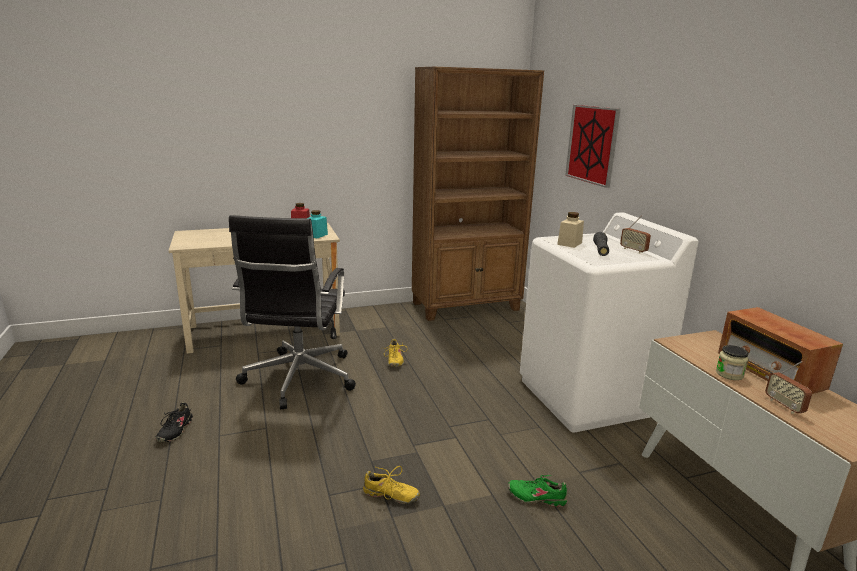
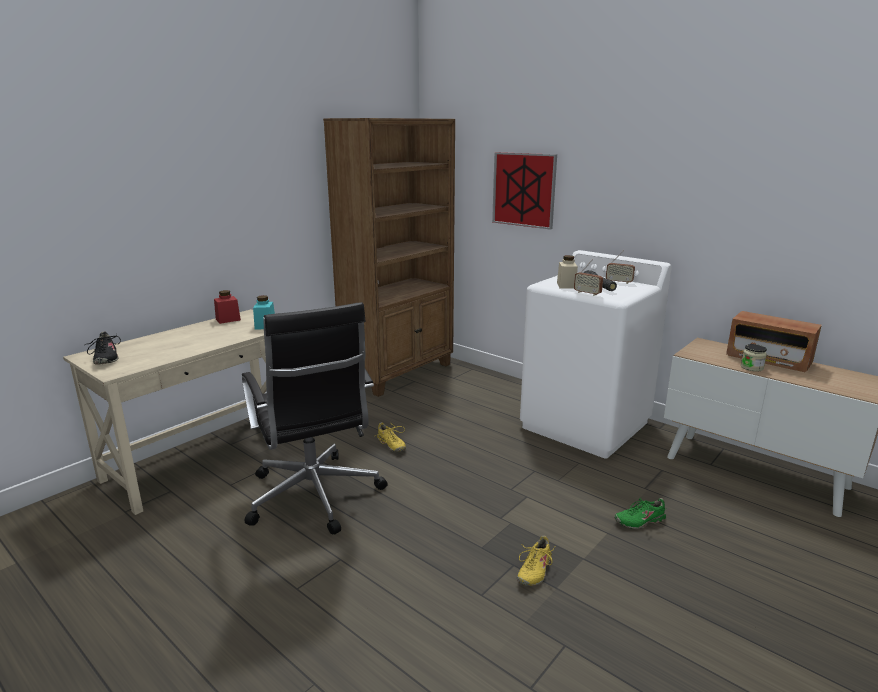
camera: 30 degrees left, 0 degrees up
black shoe [155,402,193,442] -> black shoe moved to [85,332,121,365]
yellow shoe [363,466,420,504] -> yellow shoe turned 135 degrees clockwise [517,535,556,586]
radio [765,361,812,414] -> radio moved to [574,259,603,296]

